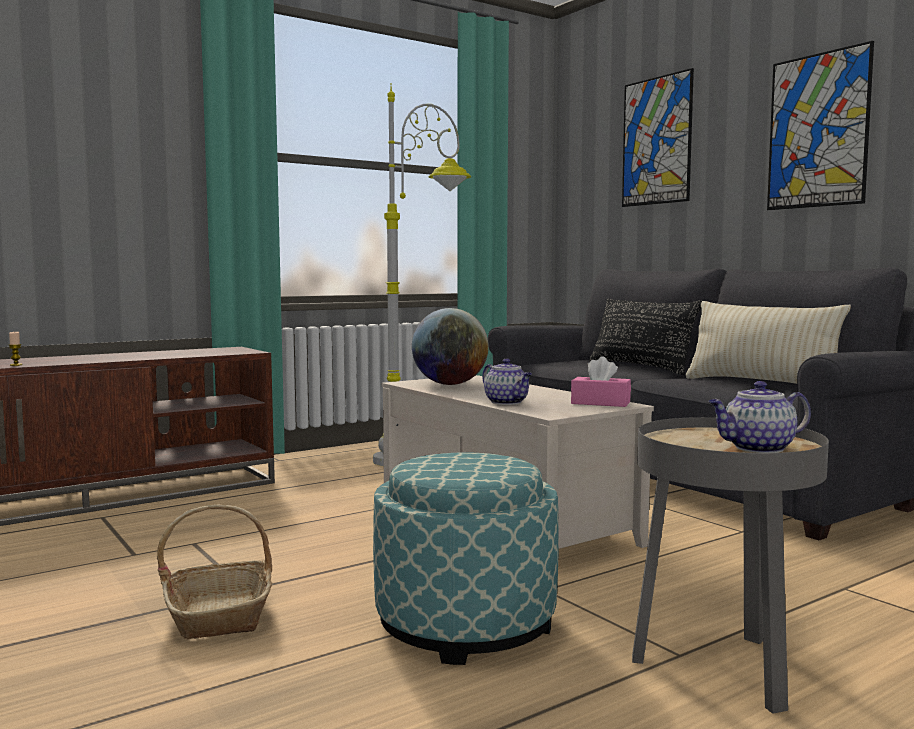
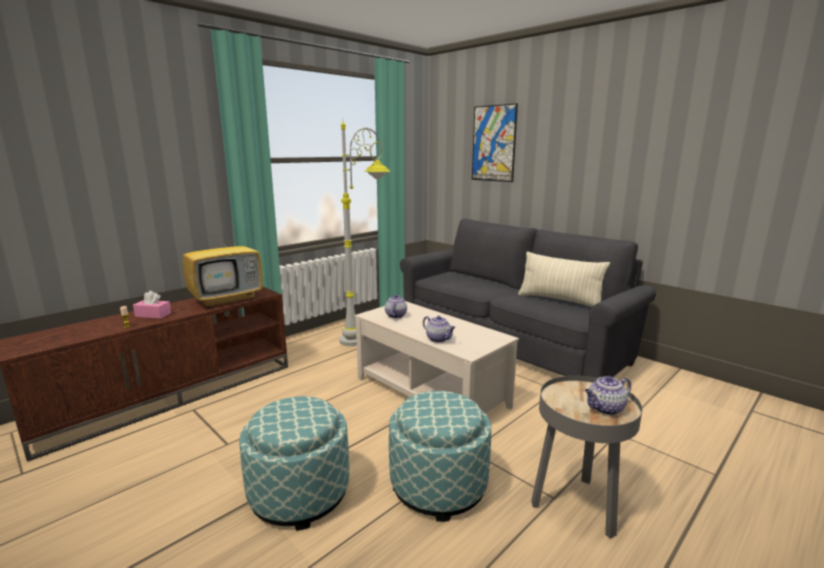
camera: 10 degrees left, 10 degrees up
basket [157,505,272,639] -> ottoman [239,396,349,531]
globe [412,308,489,385] -> teapot [385,295,407,318]
pink tissue box [571,356,631,407] -> pink tissue box moved to [133,291,171,319]
black pillow [589,299,702,375] -> none
picture [767,41,874,210] -> none
none -> television [182,217,263,308]

